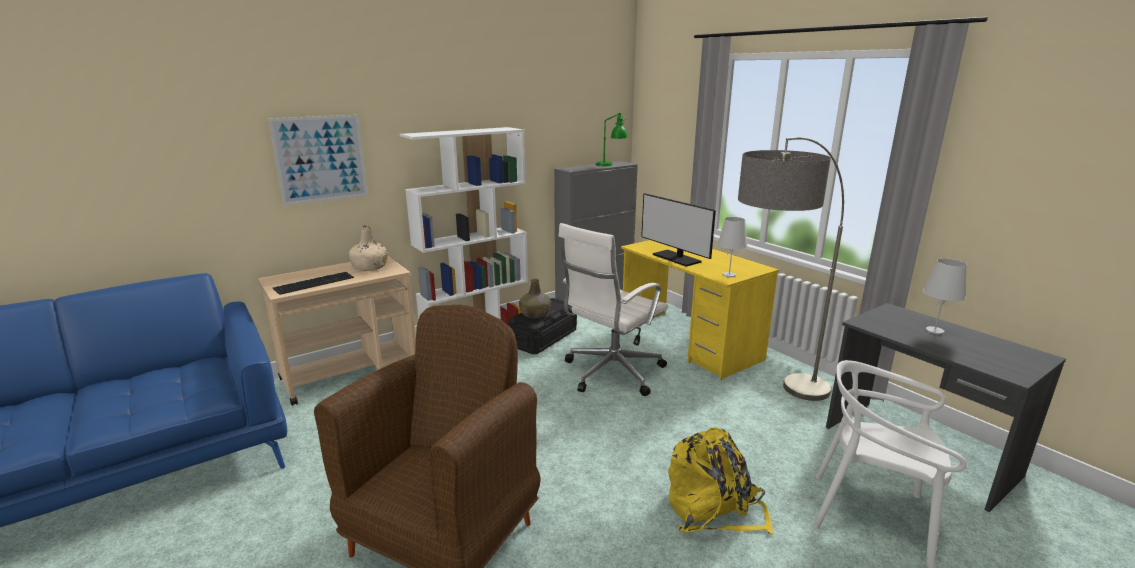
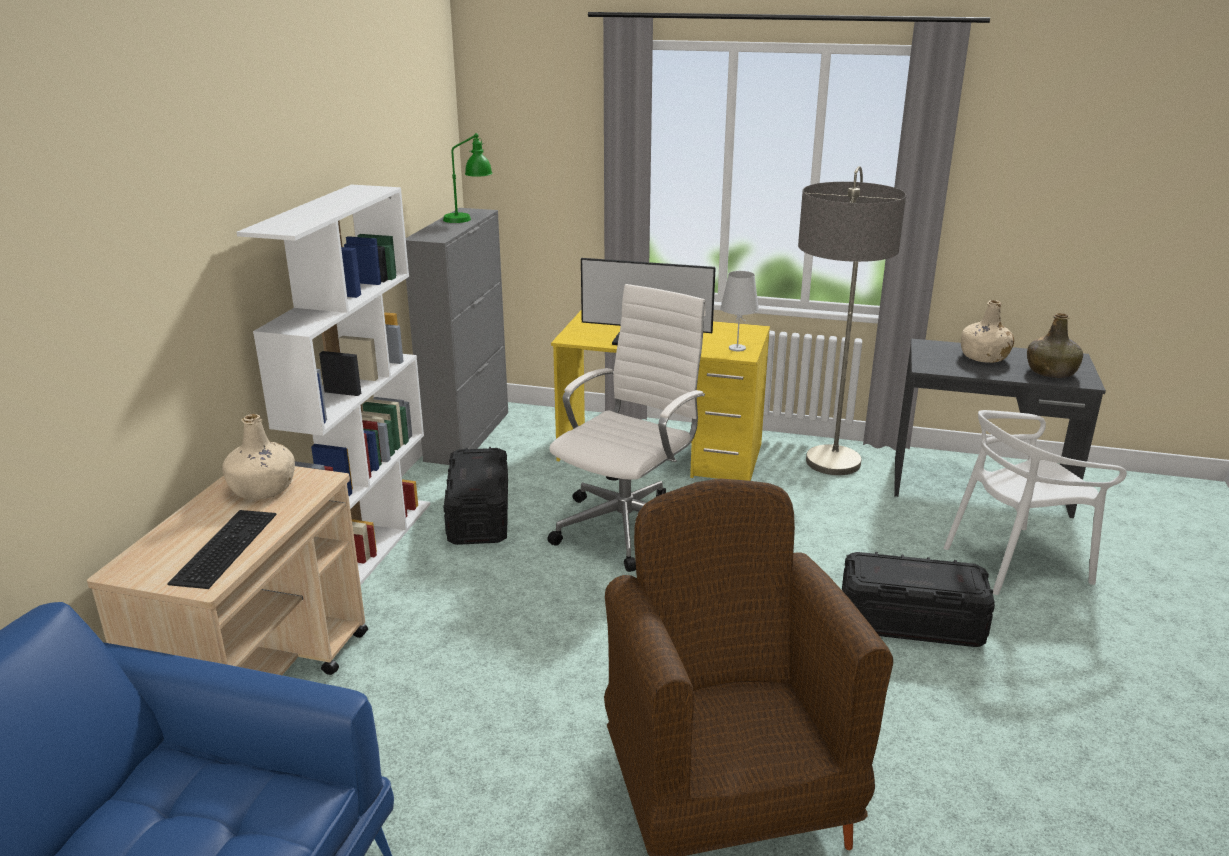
camera: 40 degrees left, 5 degrees up
picture [268,115,368,205] -> none
green bottle [519,278,551,319] -> green bottle moved to [1027,313,1083,378]
white office chair [558,223,668,396] -> white office chair turned 150 degrees counterclockwise [547,284,706,572]
yellow backpack [668,427,774,535] -> black storage box [842,552,995,647]
white table lamp [923,258,967,334] -> beige bottle [961,300,1014,363]

